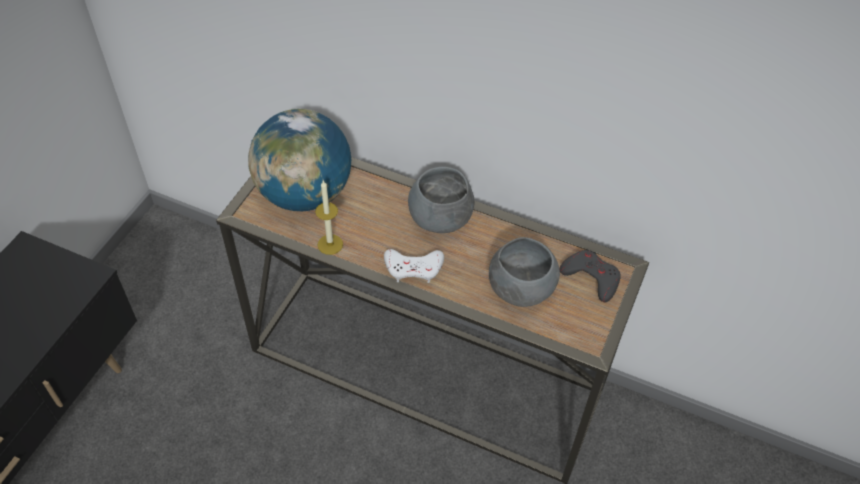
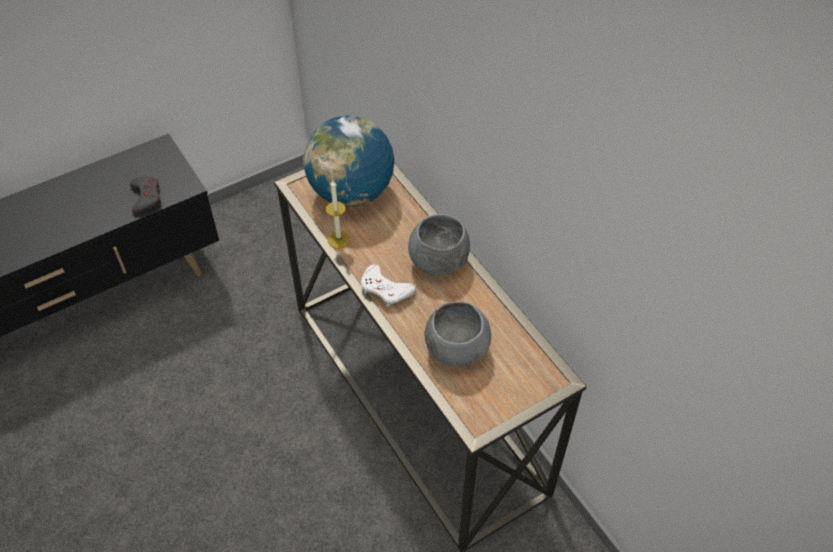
camera: 35 degrees right, 0 degrees up
grey game controller [560,250,621,302] -> grey game controller moved to [130,177,161,215]

